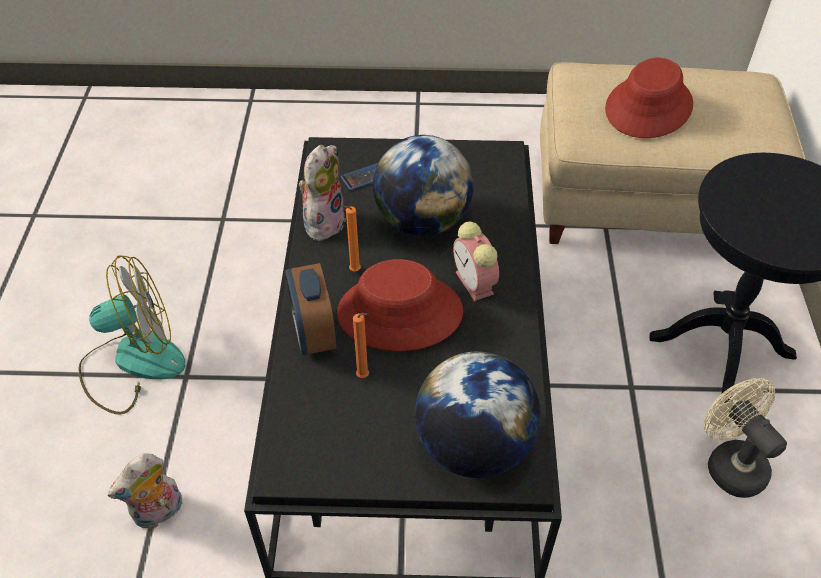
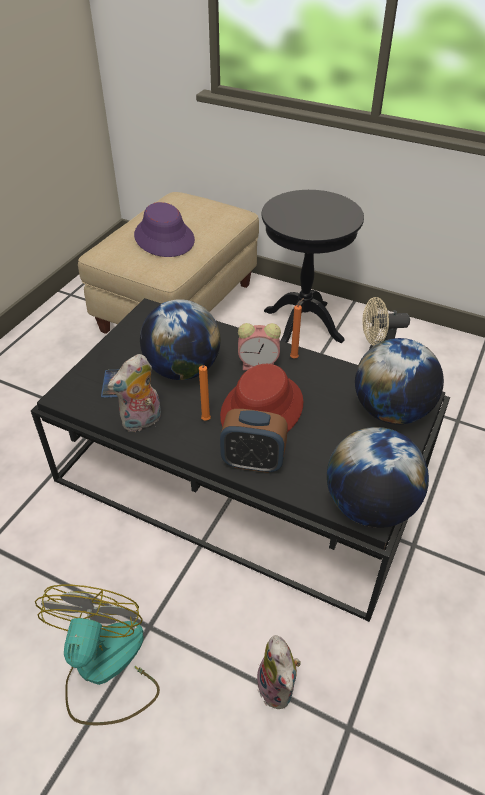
camera: 65 degrees left, 5 degrees down
plush toy [299,145,346,244] -> plush toy turned 90 degrees counterclockwise [108,354,161,432]
orange candle [353,313,369,378] -> orange candle moved to [290,298,304,359]
red hat [605,58,693,138] -> purple hat [134,202,195,257]
none -> globe [327,427,429,528]

